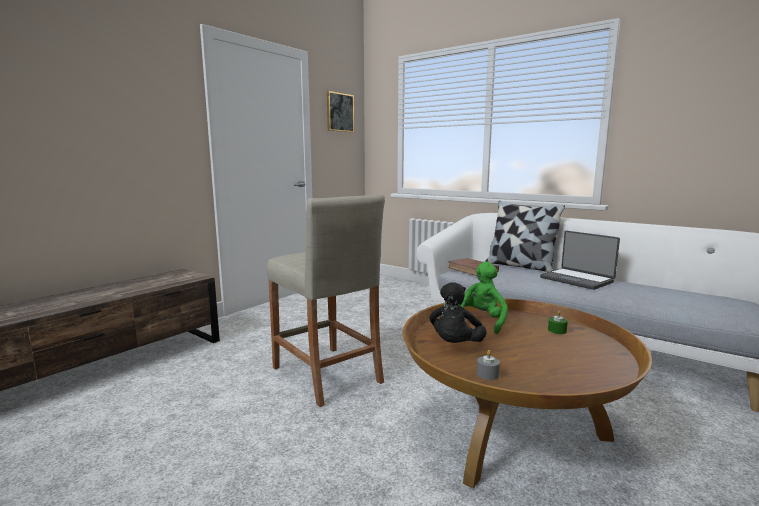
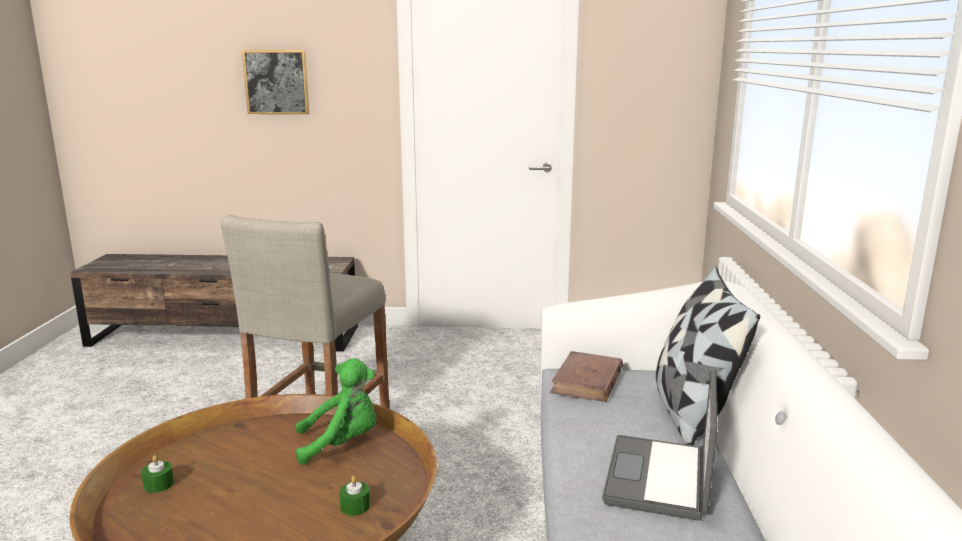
camera: 55 degrees right, 5 degrees up
picture [327,91,354,132] -> picture moved to [242,50,309,114]
black plush toy [429,282,487,343] -> none
grey candle [477,350,500,380] -> green candle [141,455,174,493]

